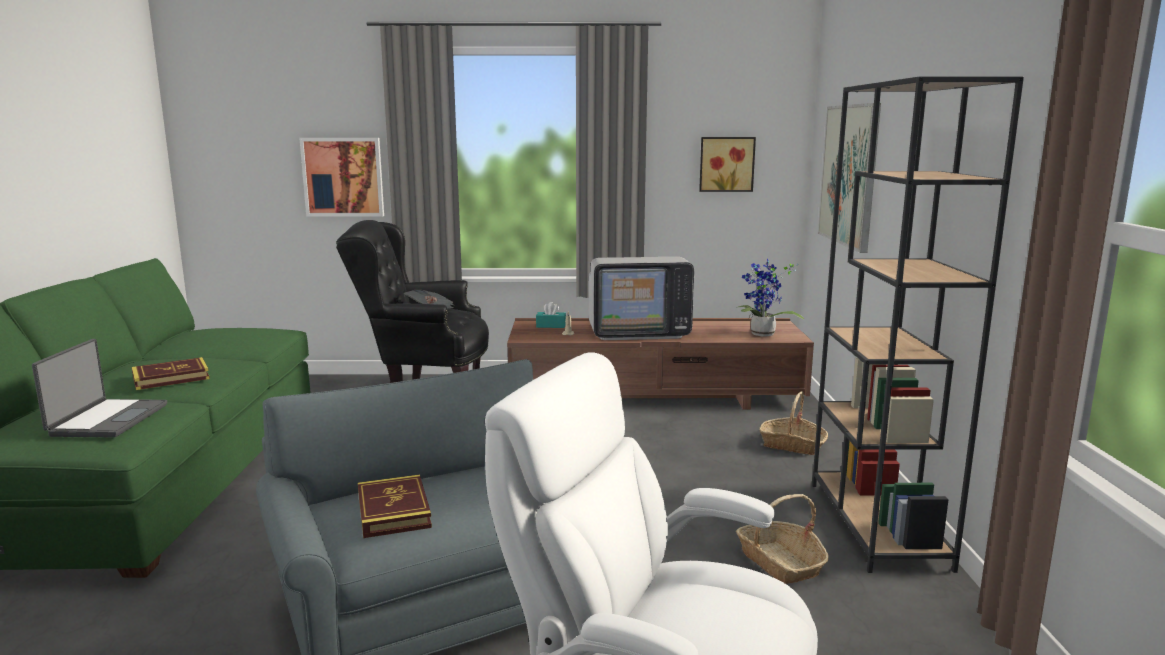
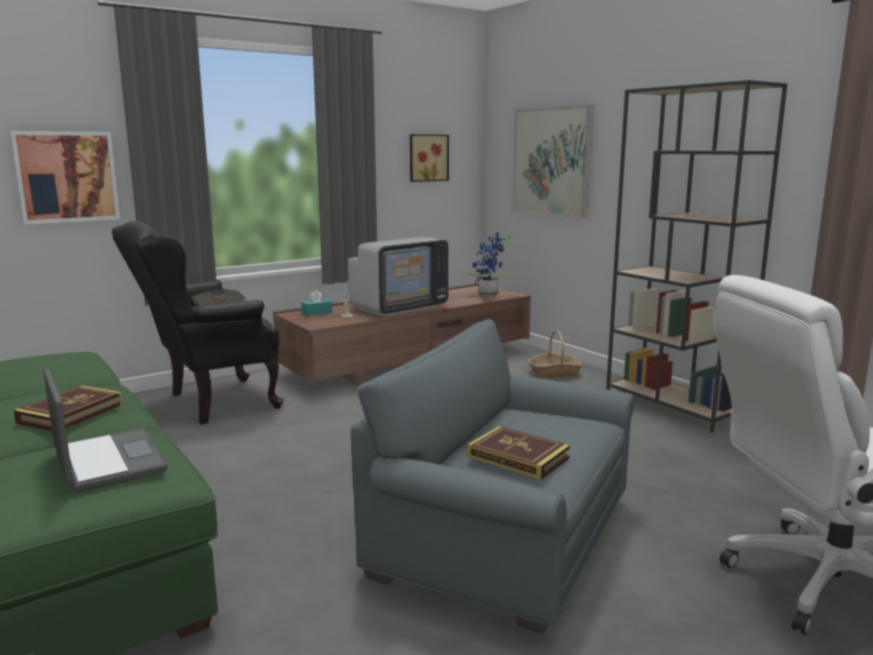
camera: 35 degrees left, 0 degrees up
basket [736,494,829,584] -> none

